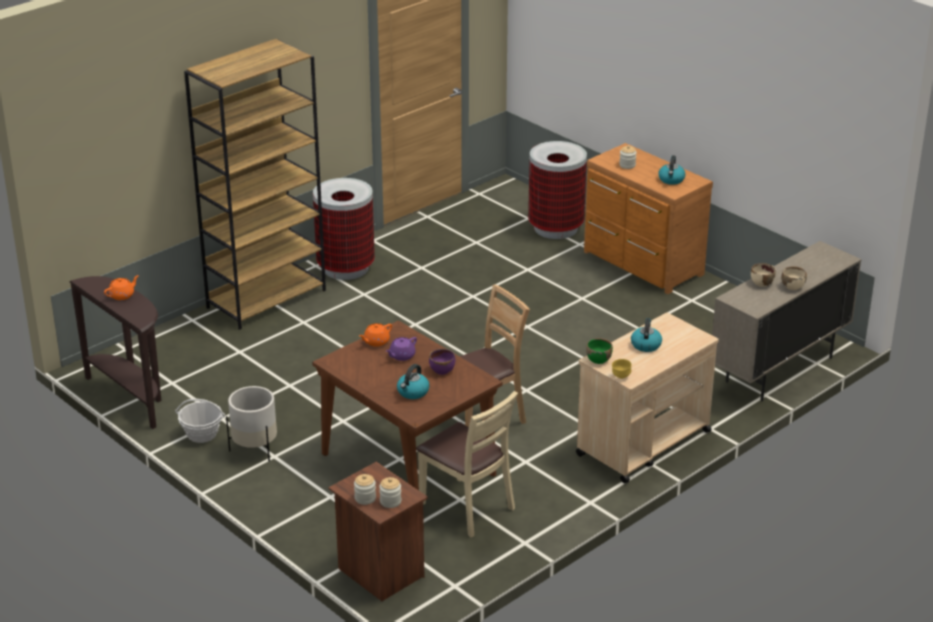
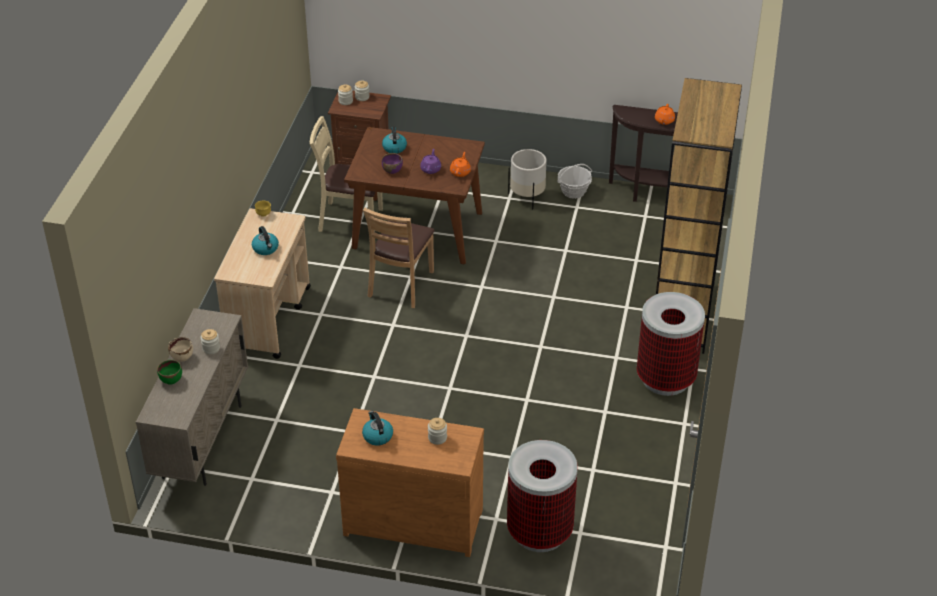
camera: 145 degrees right, 10 degrees up
green bowl [586,338,613,364] -> green bowl moved to [157,360,182,385]
beige bowl [751,263,776,287] -> jar [200,329,220,354]

